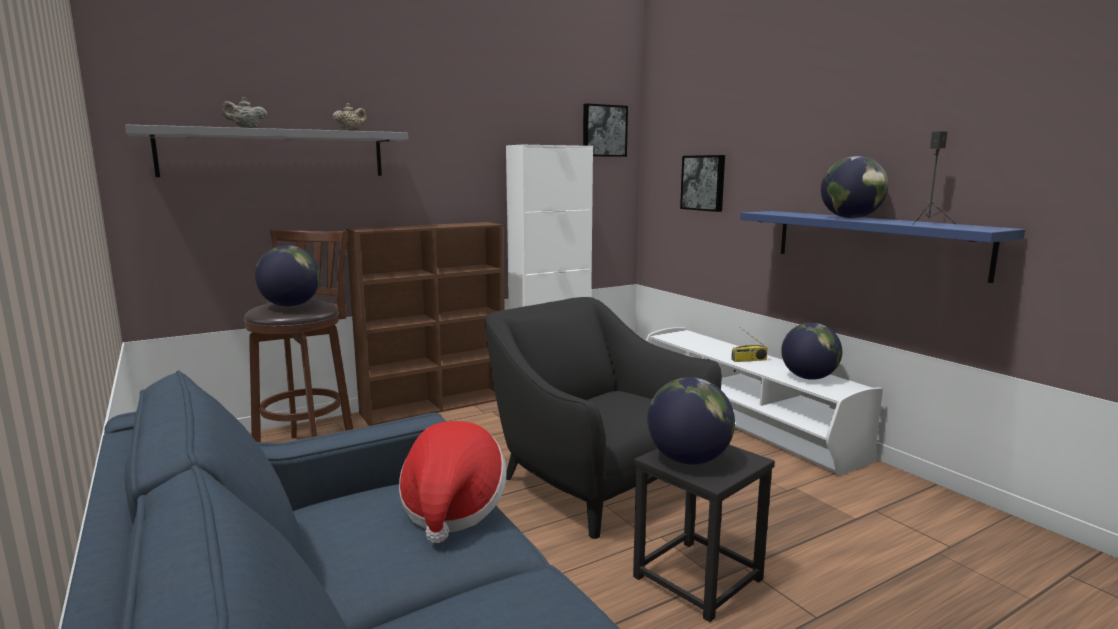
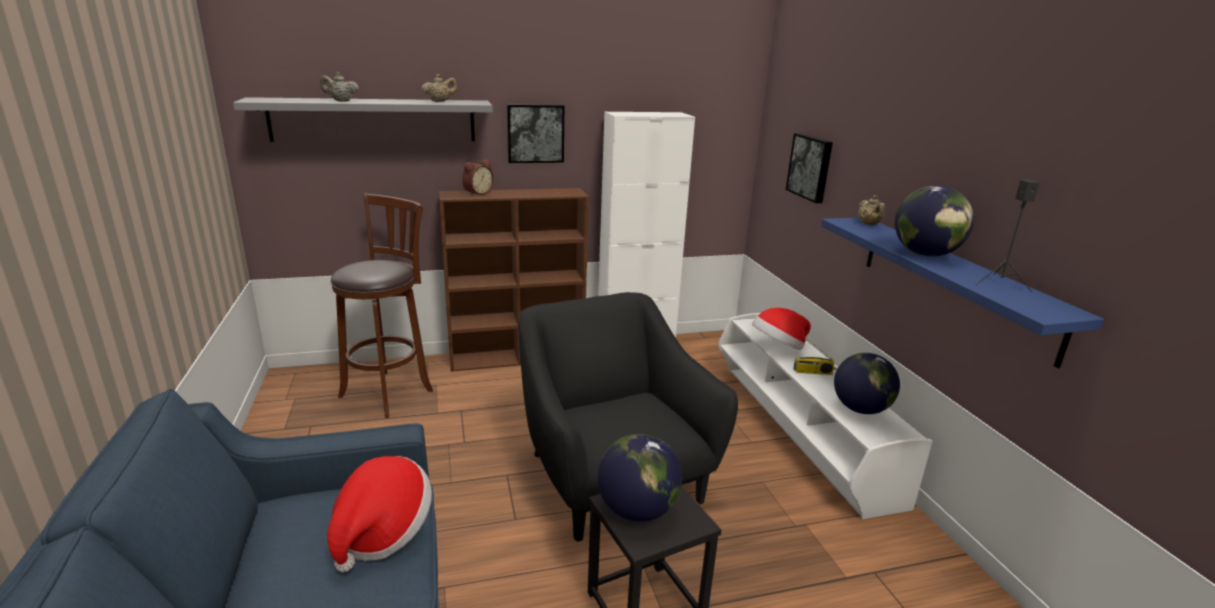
camera: 15 degrees right, 10 degrees up
globe [255,245,321,307] -> none
picture [583,103,628,157] -> picture moved to [507,104,564,163]
none -> alarm clock [462,159,494,196]
none -> hat [752,308,811,350]
none -> beige teapot [858,195,885,225]

